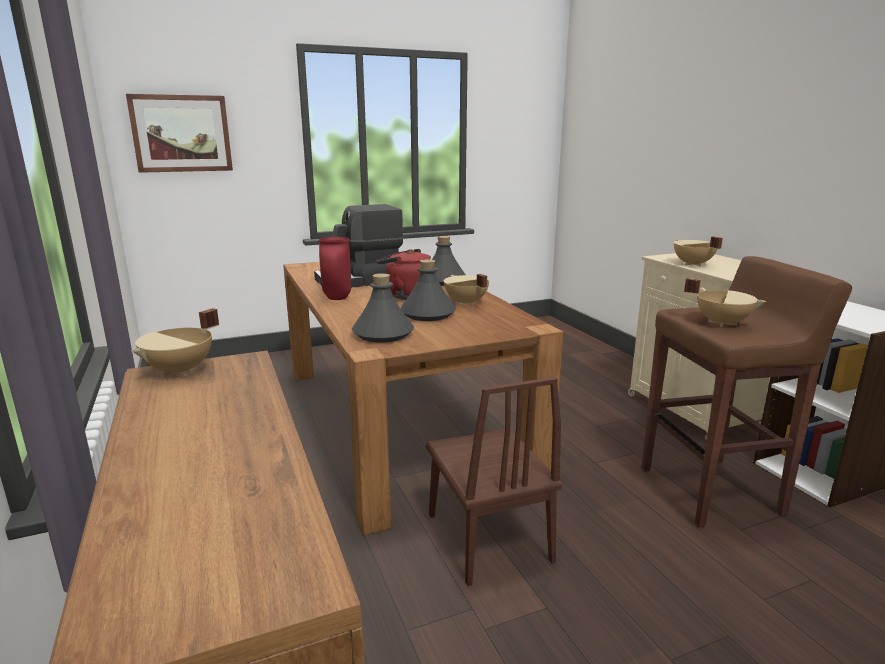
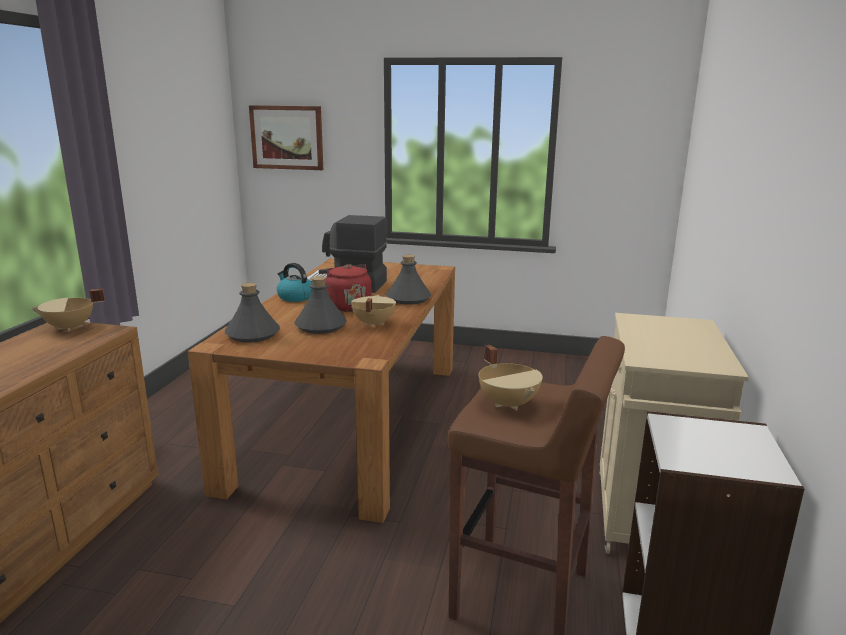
camera: 35 degrees right, 0 degrees up
red vase [319,237,351,300] -> kettle [277,263,313,302]
brown chair [426,377,562,586] -> none
beige cooking pot [674,236,723,266] -> none

